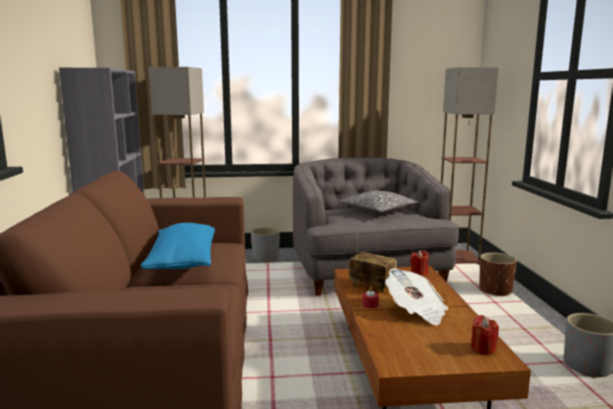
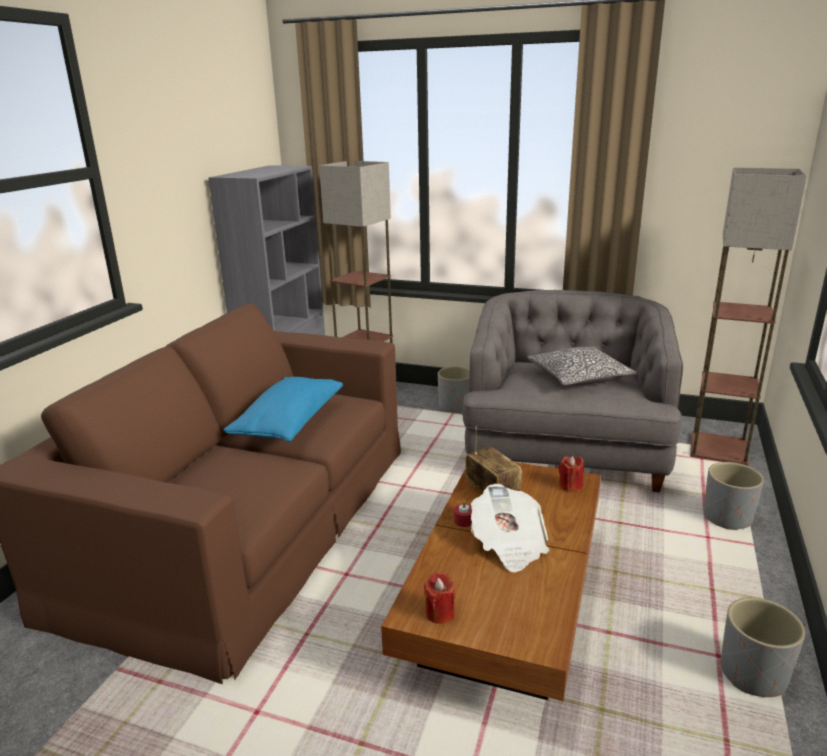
camera: 25 degrees right, 10 degrees up
red candle [471,315,499,355] -> red candle moved to [424,572,455,624]
brown planter [479,253,517,296] -> grey planter [704,462,764,530]

